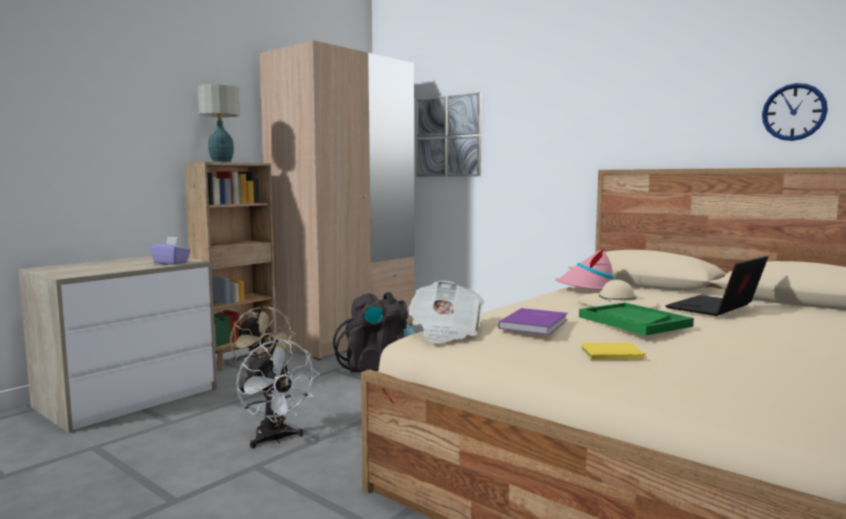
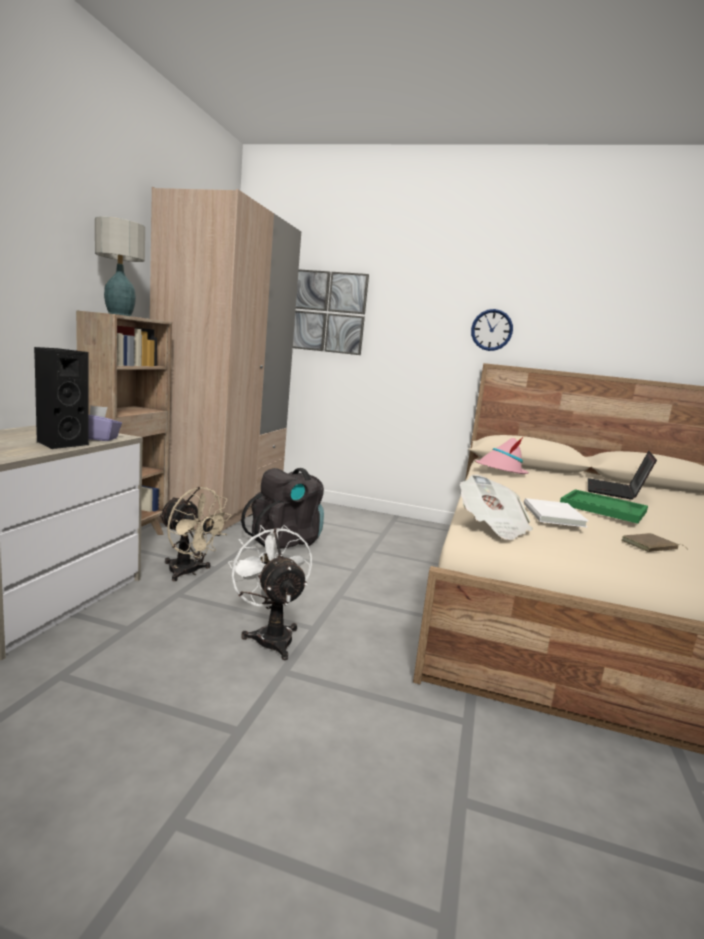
camera: 25 degrees left, 5 degrees up
white fan [236,339,320,448] -> white fan turned 150 degrees counterclockwise [228,525,312,660]
purple book [498,308,568,335] -> white book [524,498,589,528]
beige hat [577,280,659,308] -> none
yellow book [581,343,648,360] -> brown book [621,533,685,552]
wall clock [762,83,828,141] -> wall clock moved to [471,309,513,351]
none -> black speaker [34,347,89,449]

